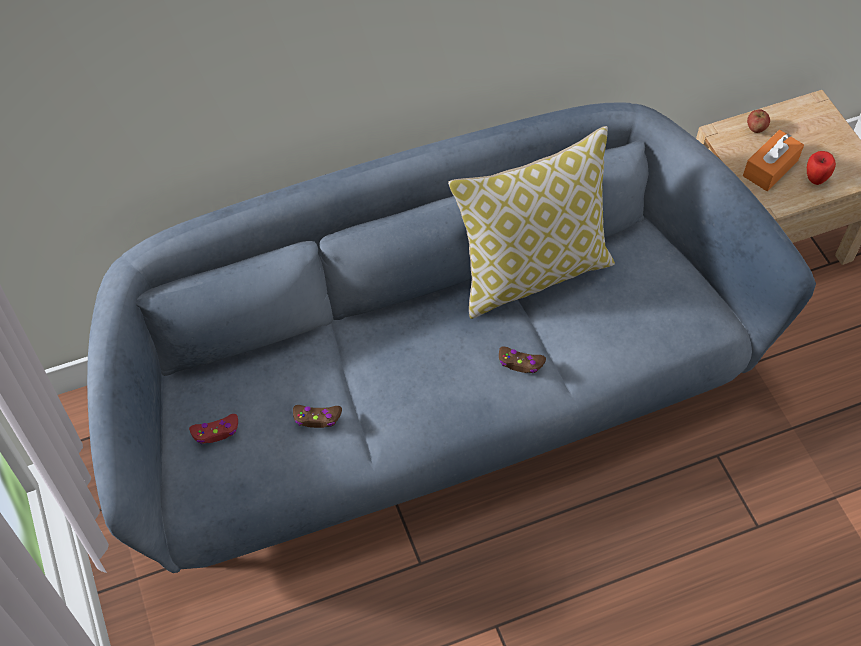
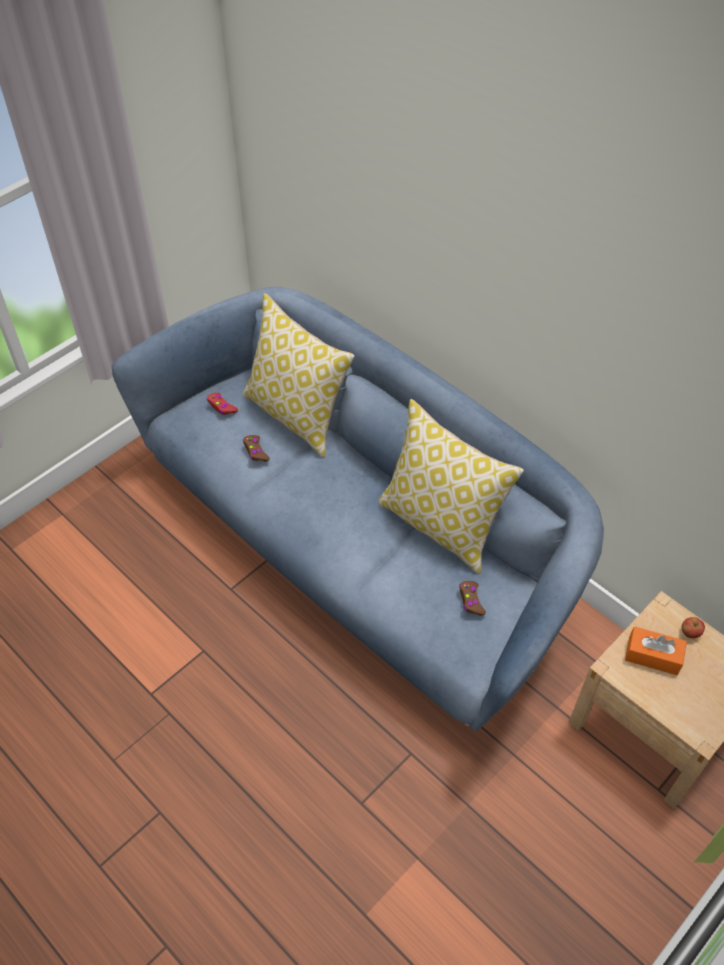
camera: 65 degrees right, 5 degrees down
brown game controller [499,346,546,373] -> brown game controller moved to [459,581,486,616]
apple [807,151,836,185] -> none
none -> pillow [243,293,355,458]

